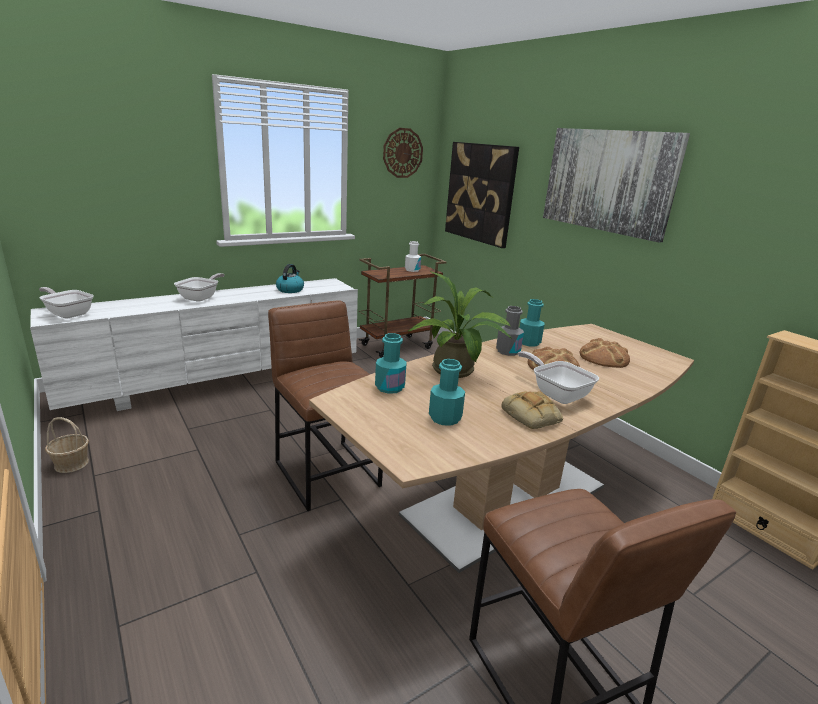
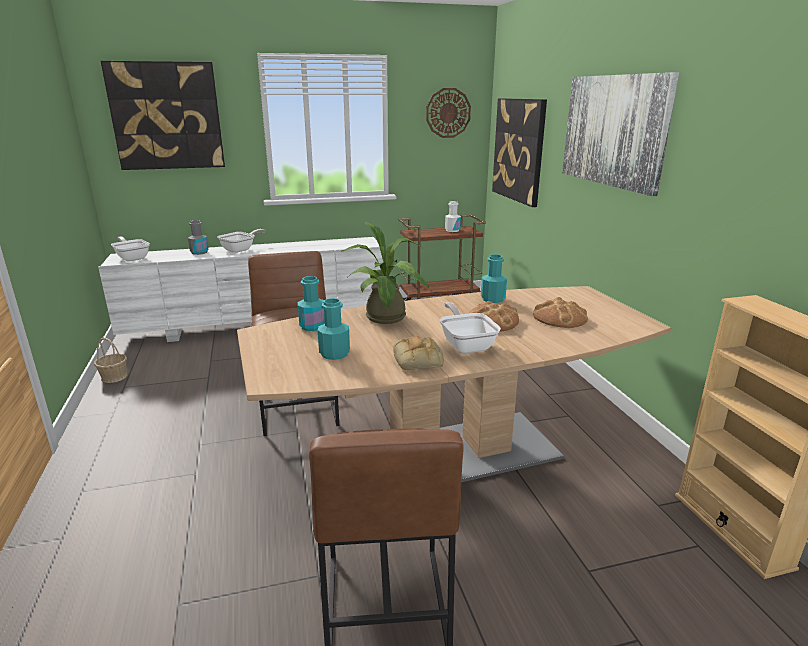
camera: 20 degrees right, 0 degrees up
kettle [276,264,304,293] -> none
grey bottle [496,306,524,356] -> grey bottle moved to [188,220,209,255]
none -> picture [101,61,225,170]

